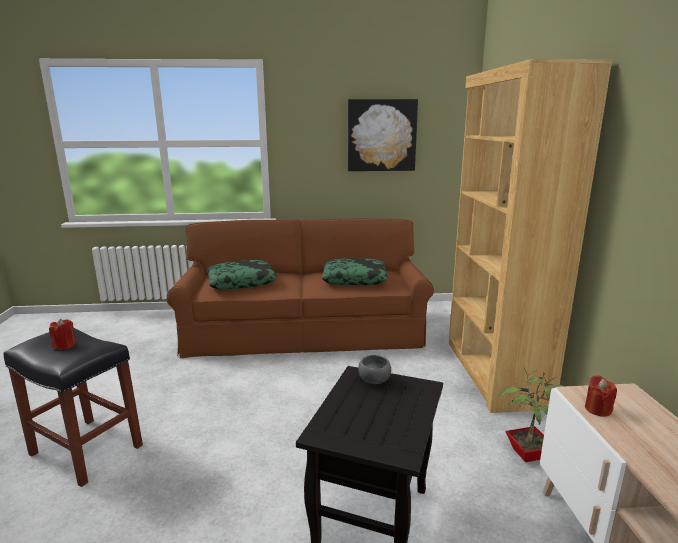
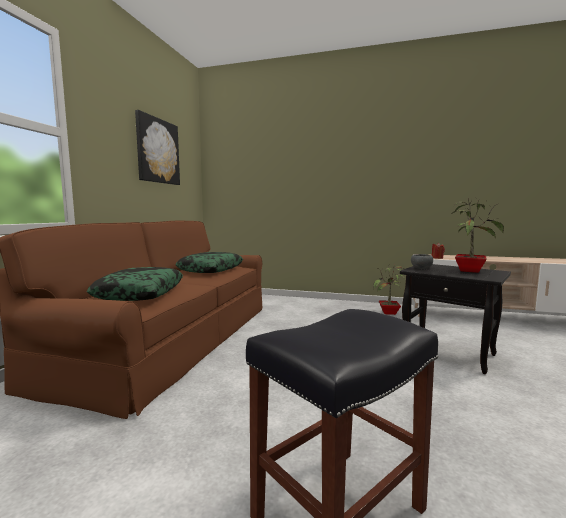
camera: 70 degrees left, 10 degrees down
red candle [49,319,76,350] -> none
brown bookcase [449,59,612,413] -> none
none -> potted plant [451,198,504,273]

